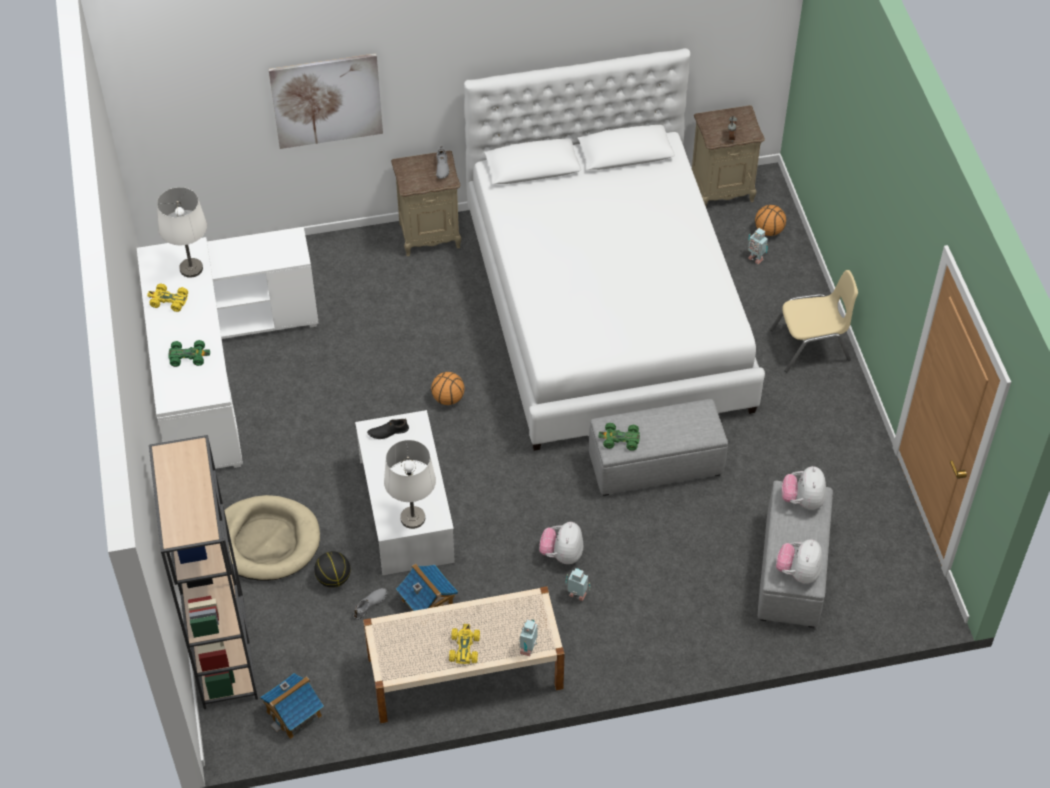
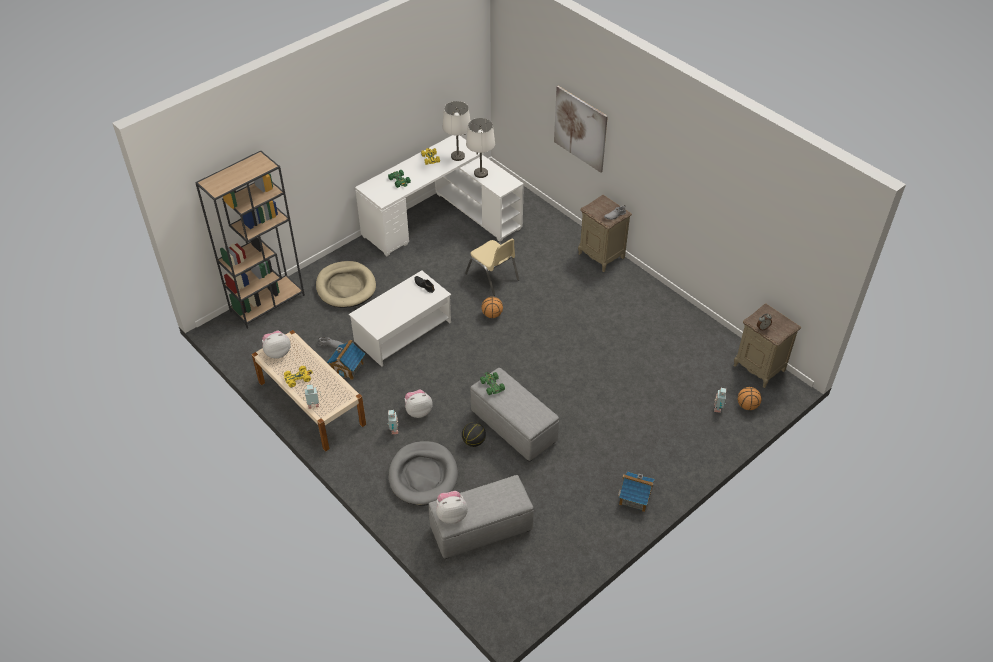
camera: 60 degrees right, 5 degrees down
toy house [260,673,324,739] -> toy house moved to [618,471,654,512]
basketball [314,551,351,588] -> basketball moved to [462,422,486,447]
white table lamp [384,440,436,529] -> white table lamp moved to [466,118,495,178]
white bed [464,48,765,451] -> none
beige chair [770,270,858,373] -> beige chair moved to [465,238,519,296]
plush toy [782,466,826,510] -> plush toy moved to [262,330,291,359]
none -> grey dog bed [389,441,458,506]

